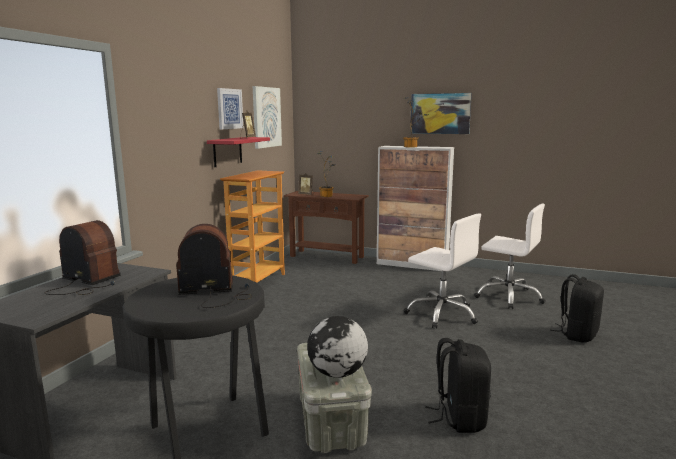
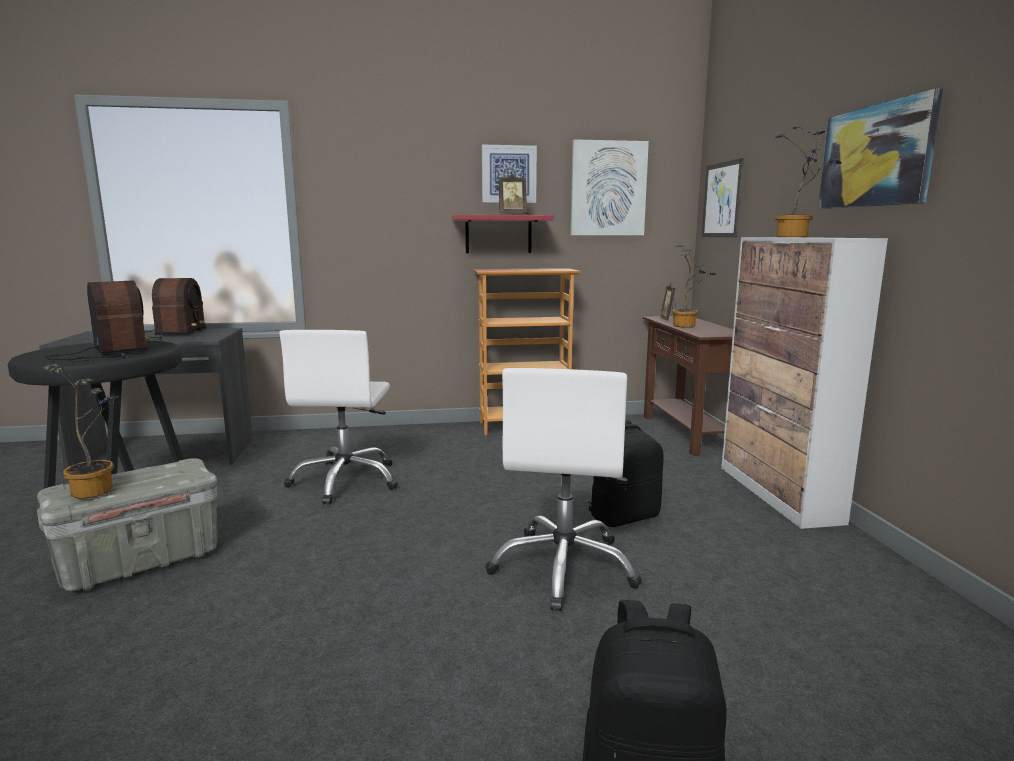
camera: 60 degrees right, 0 degrees up
globe [307,316,368,378] -> potted plant [40,363,123,499]
black backpack [425,338,491,433] -> black backpack moved to [588,420,664,527]
white office chair [474,204,546,309] -> white office chair moved to [280,330,398,504]
none -> picture [702,158,744,238]

